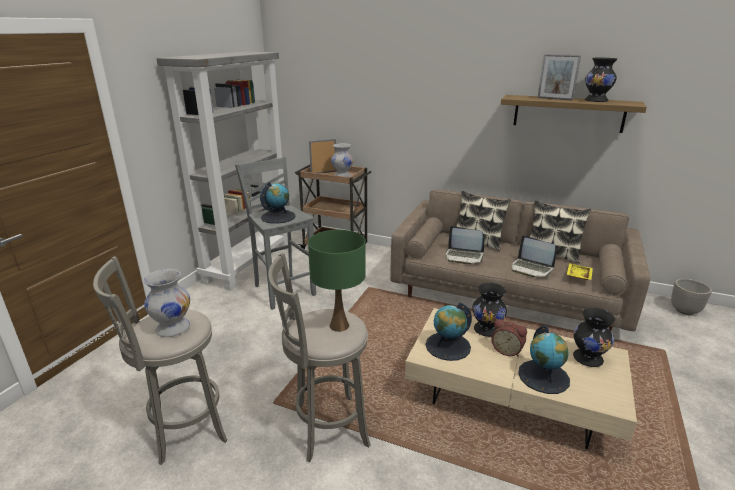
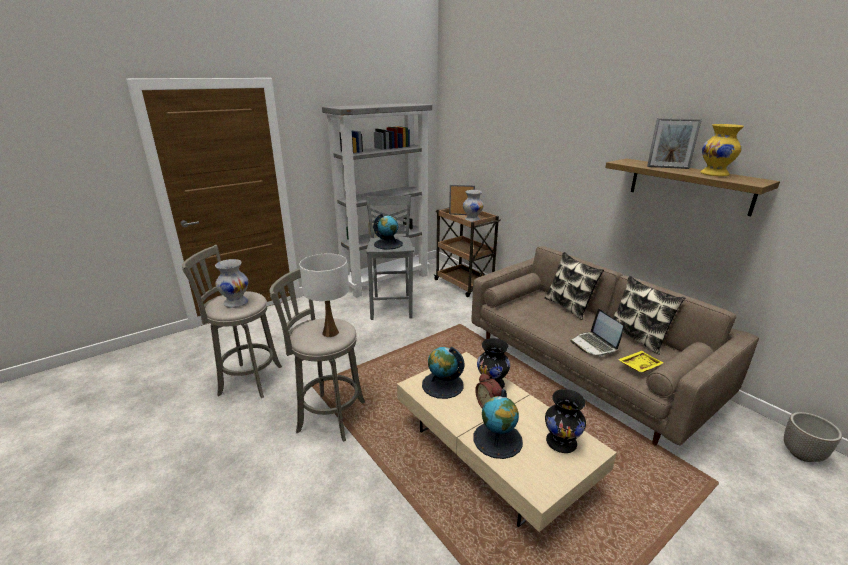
camera: 30 degrees right, 0 degrees up
green table lamp [308,230,366,332] -> white table lamp [299,253,349,337]
laptop [446,226,484,264] -> none
picture frame [537,54,581,101] -> picture frame turned 45 degrees counterclockwise [647,118,702,169]
black vase [585,58,617,102] -> yellow vase [700,124,744,176]

